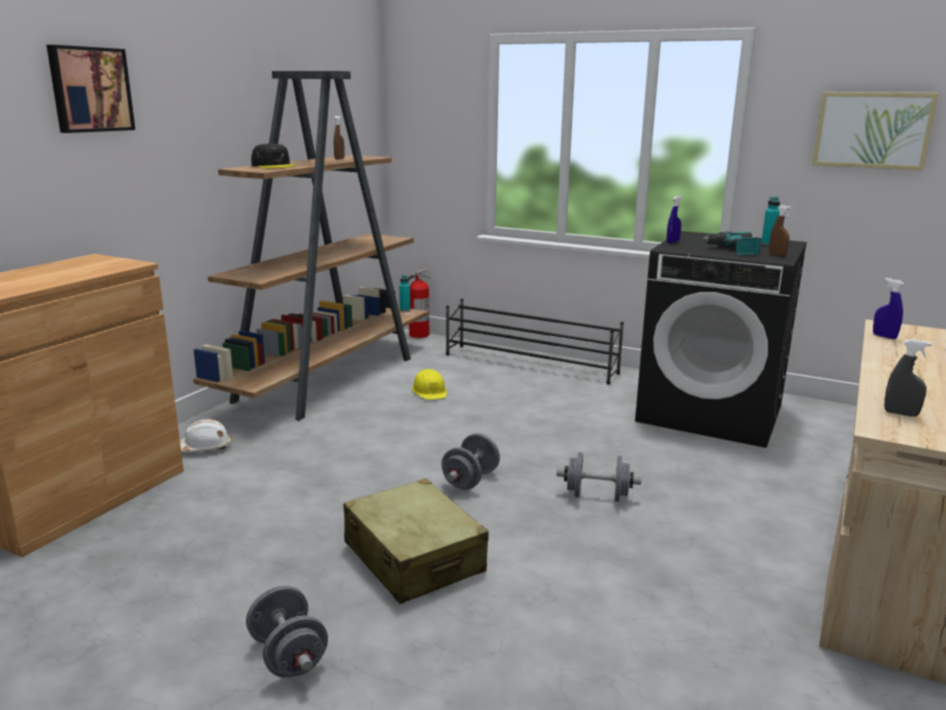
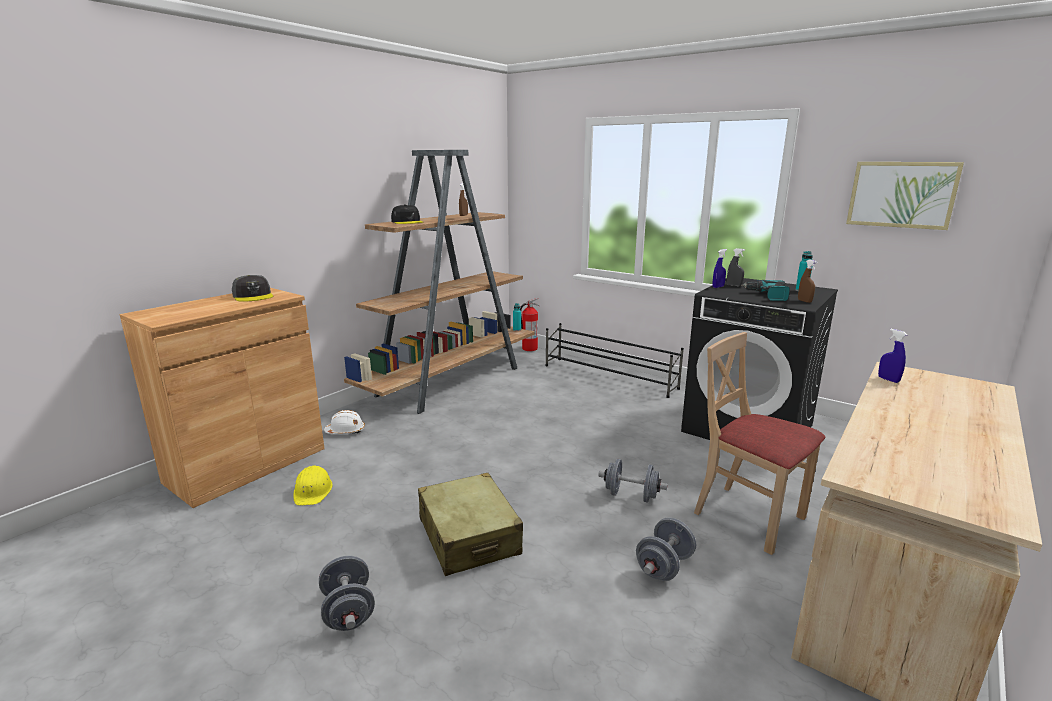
camera: 10 degrees right, 0 degrees up
picture [47,45,135,133] -> none
yellow hard hat [412,369,447,400] -> yellow hard hat moved to [293,465,333,506]
grey dumbbell [441,433,500,490] -> grey dumbbell moved to [636,518,696,581]
grey spray bottle [884,340,931,416] -> grey spray bottle moved to [727,248,745,287]
none -> grey cap [232,275,273,302]
none -> beige chair [694,332,825,555]

